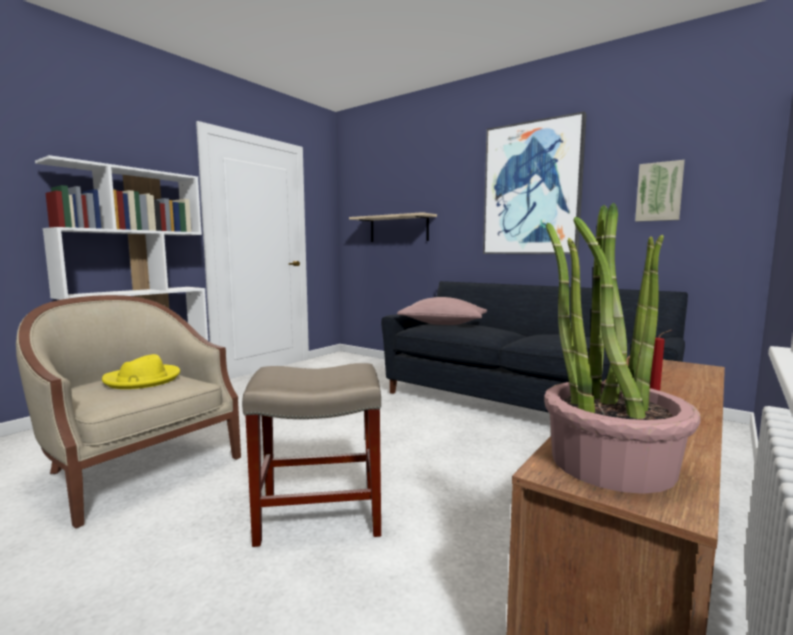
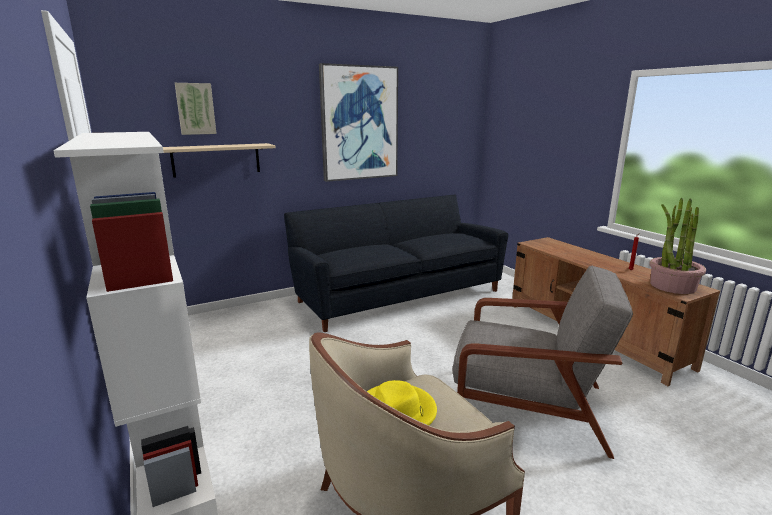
camera: 65 degrees left, 10 degrees up
beige stool [242,363,381,547] -> grey armchair [453,266,633,459]
pink pillow [397,297,487,325] -> none
picture [635,160,685,222] -> picture moved to [175,83,217,135]

